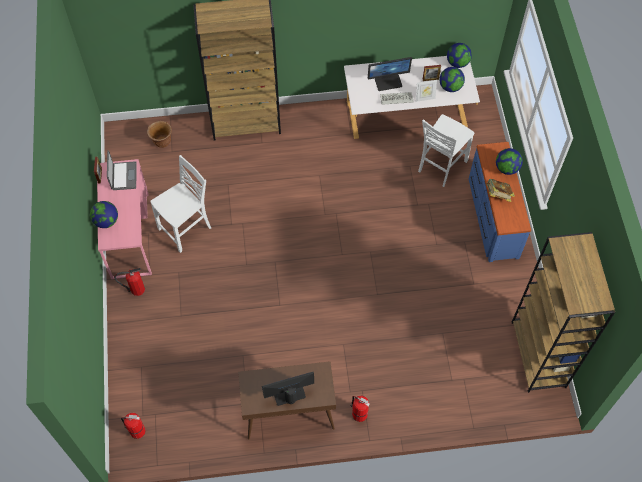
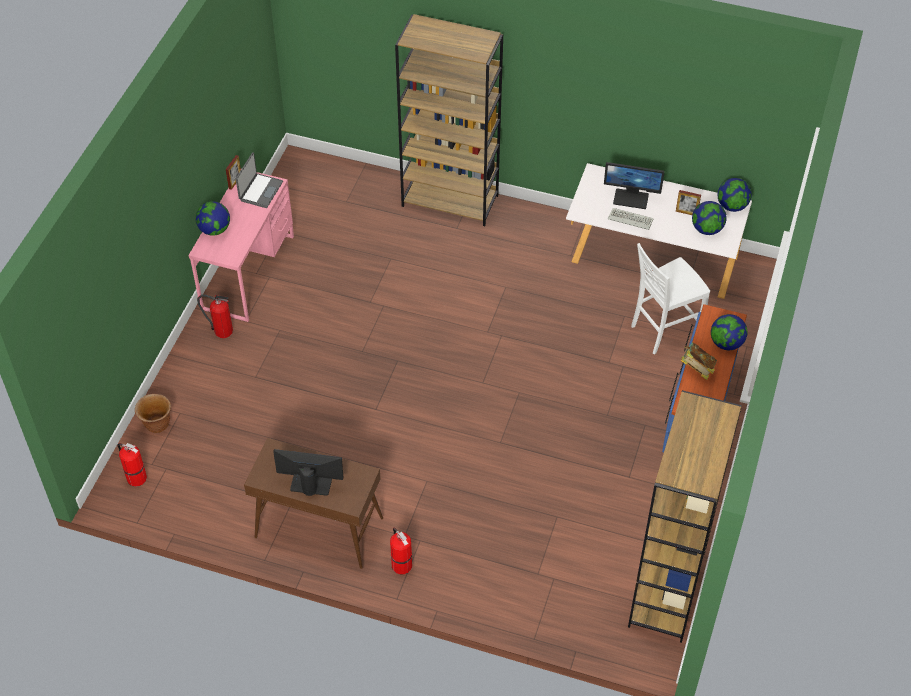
camera: 25 degrees right, 10 degrees down
brown planter [147,121,172,148] -> brown planter moved to [135,394,171,433]
white chair [150,155,211,253] -> none
picture frame [416,80,437,102] -> none

